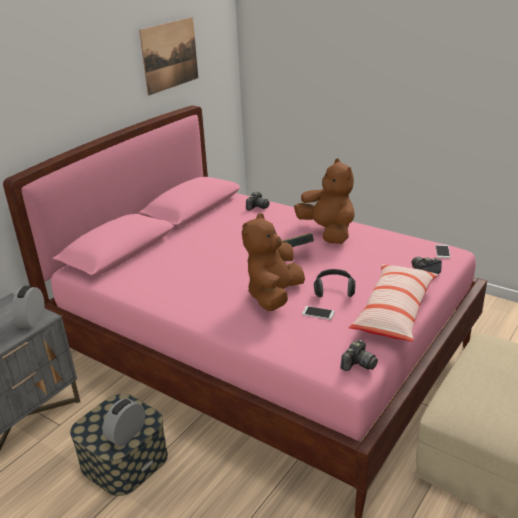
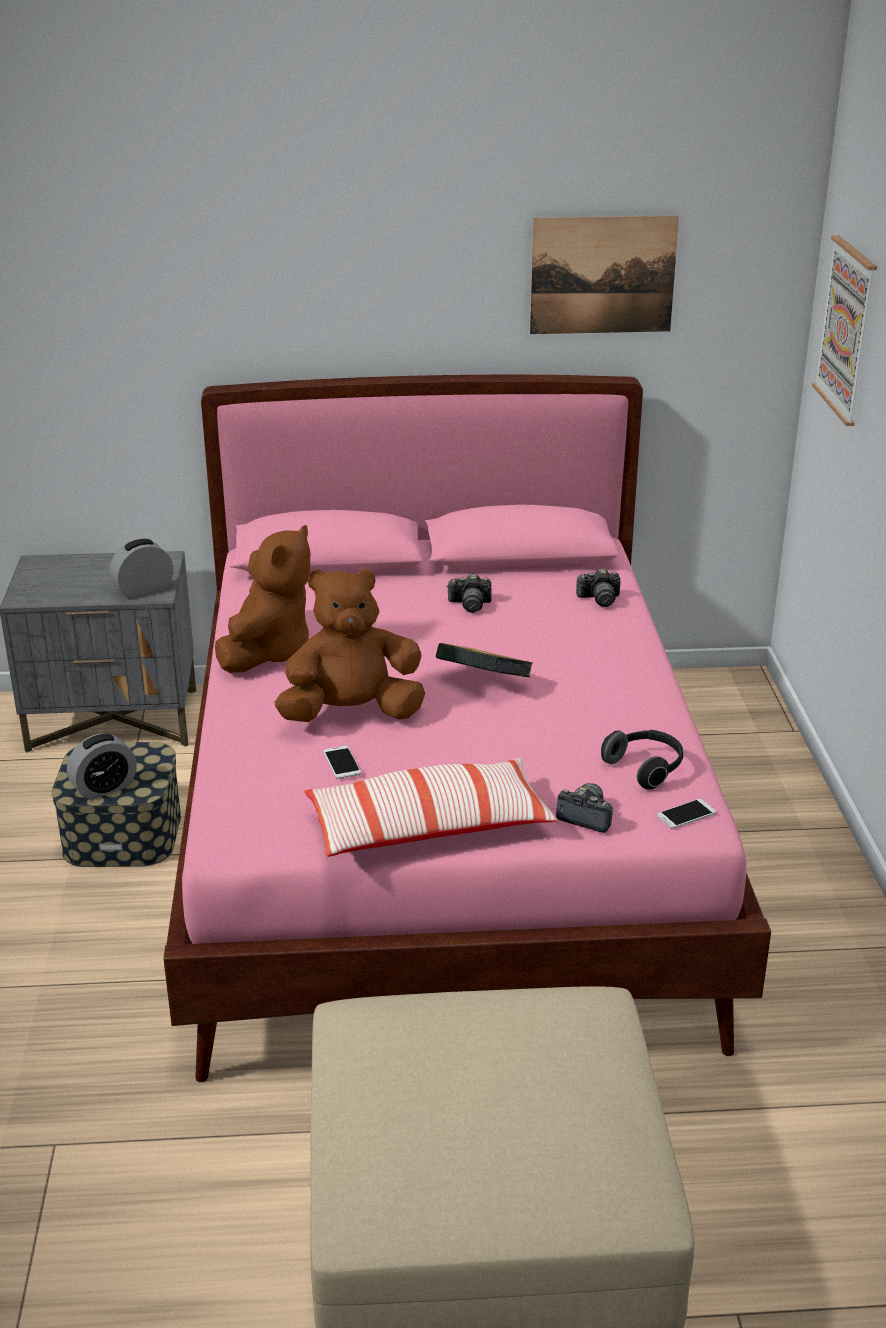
camera: 50 degrees right, 0 degrees up
alarm clock [102,398,145,446] -> alarm clock turned 150 degrees clockwise [67,733,137,800]
brown plush toy [294,158,355,244] -> brown plush toy moved to [215,525,310,673]
headphones [314,269,356,297] -> headphones moved to [601,730,683,790]
camera [341,340,378,371] -> camera moved to [446,574,492,613]
none -> picture [812,235,877,426]

